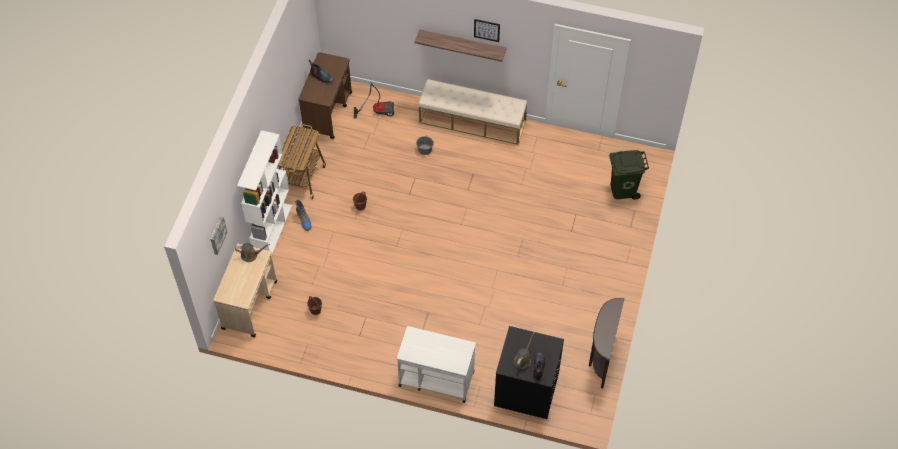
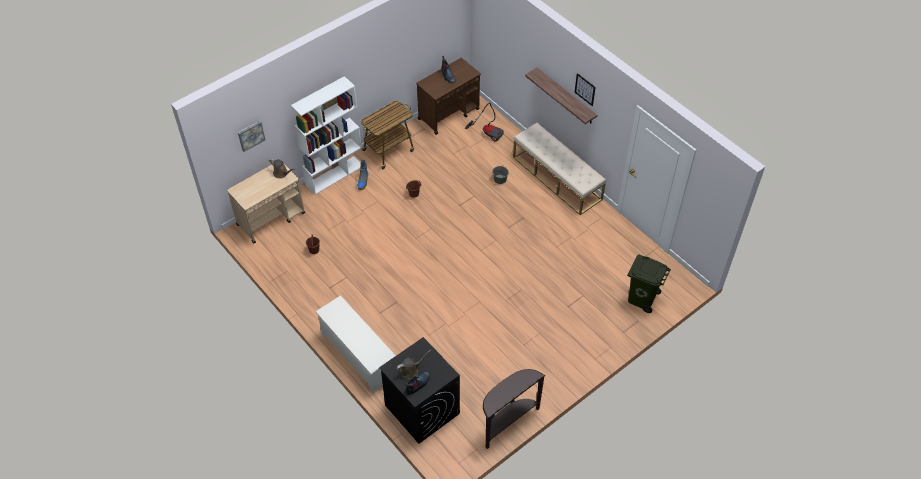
camera: 35 degrees right, 5 degrees down
white cart [397,326,476,403] -> white shoe rack [315,295,396,393]

